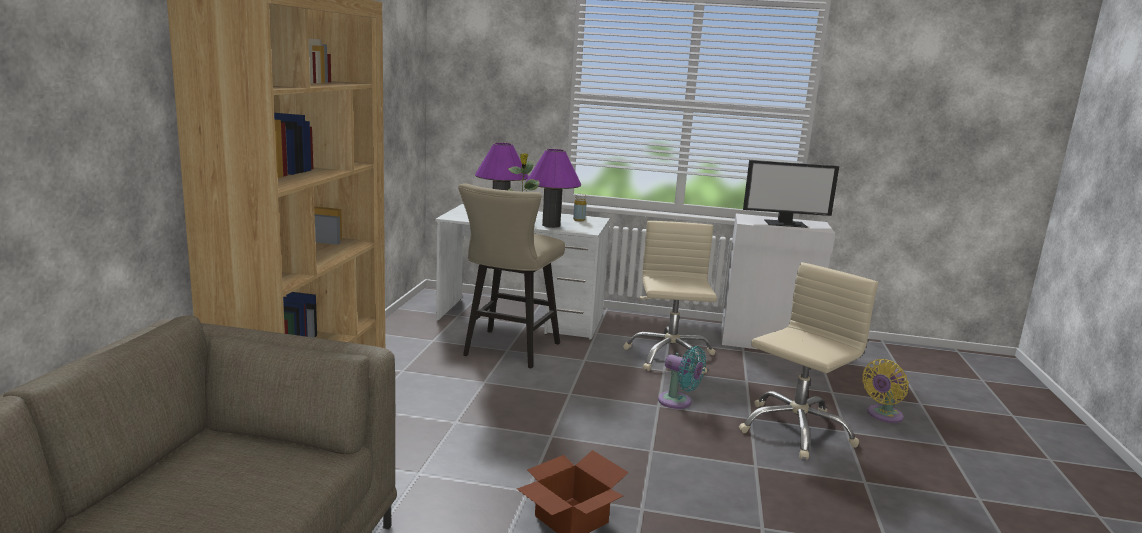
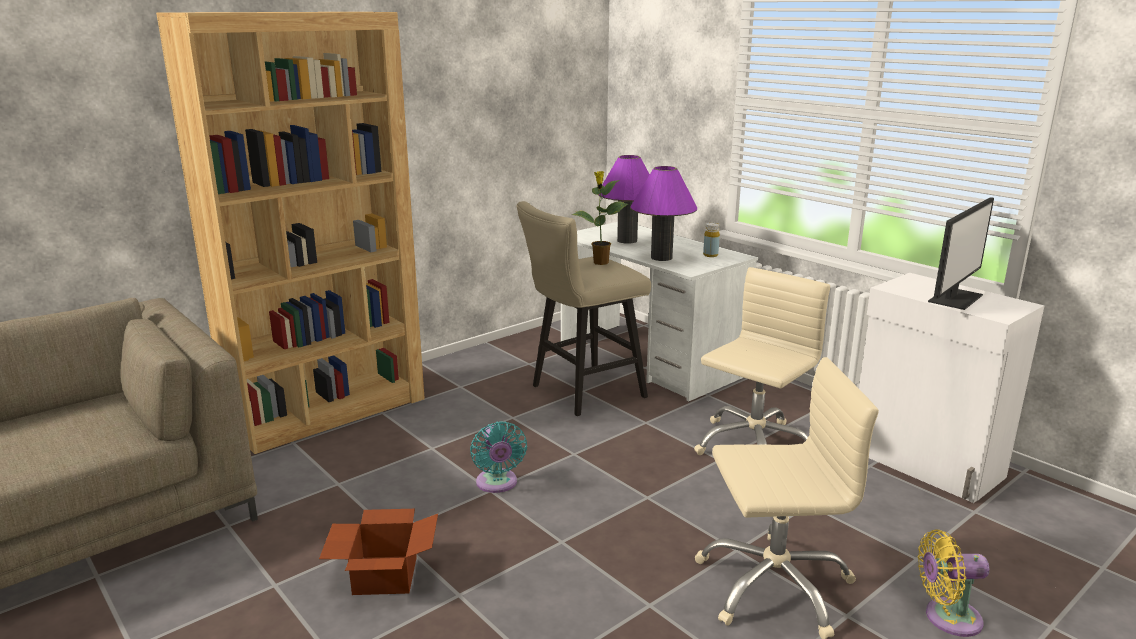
camera: 40 degrees right, 5 degrees up
turquoise fan [658,346,706,409] -> turquoise fan moved to [470,421,527,493]
monitor [743,160,839,228] -> monitor turned 90 degrees counterclockwise [928,197,994,310]

